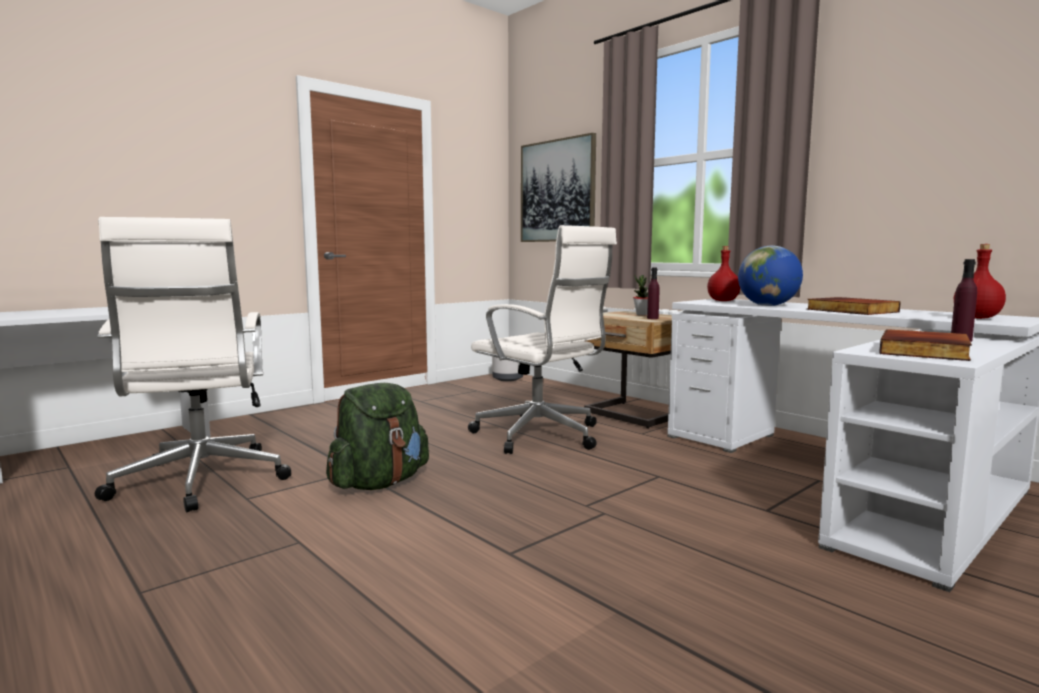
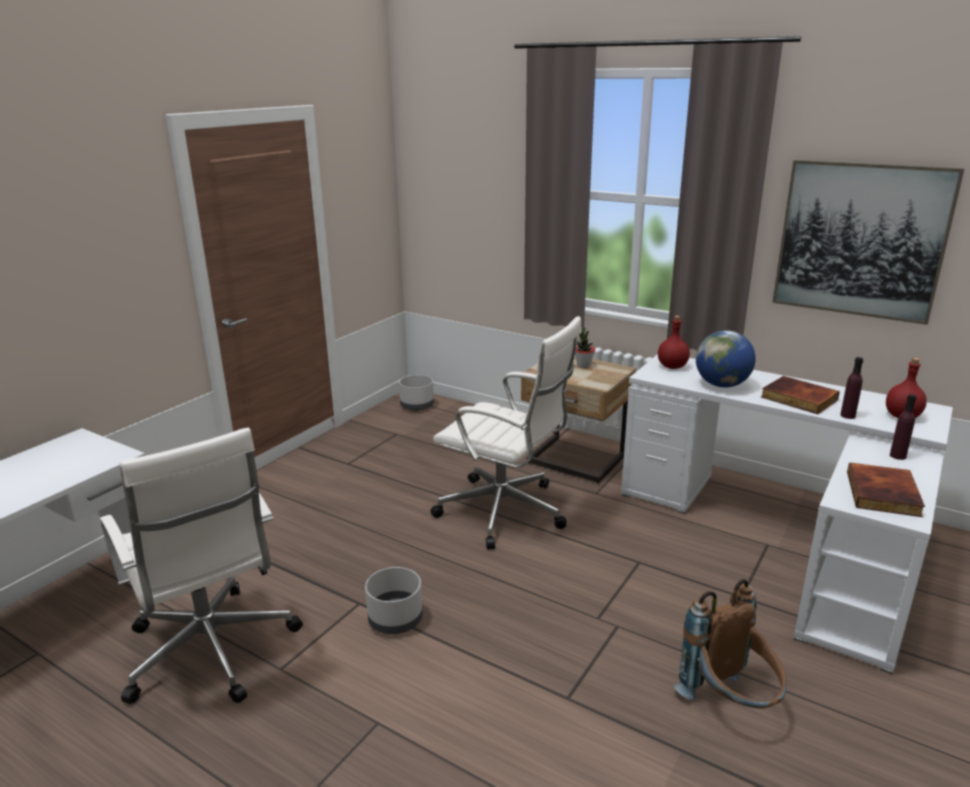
camera: 15 degrees left, 15 degrees up
green backpack [326,383,429,490] -> grey planter [365,567,423,634]
picture [521,133,596,242] -> picture moved to [772,160,965,325]
purple bottle [647,268,659,319] -> purple bottle moved to [840,357,863,419]
none -> brown backpack [674,579,787,709]

